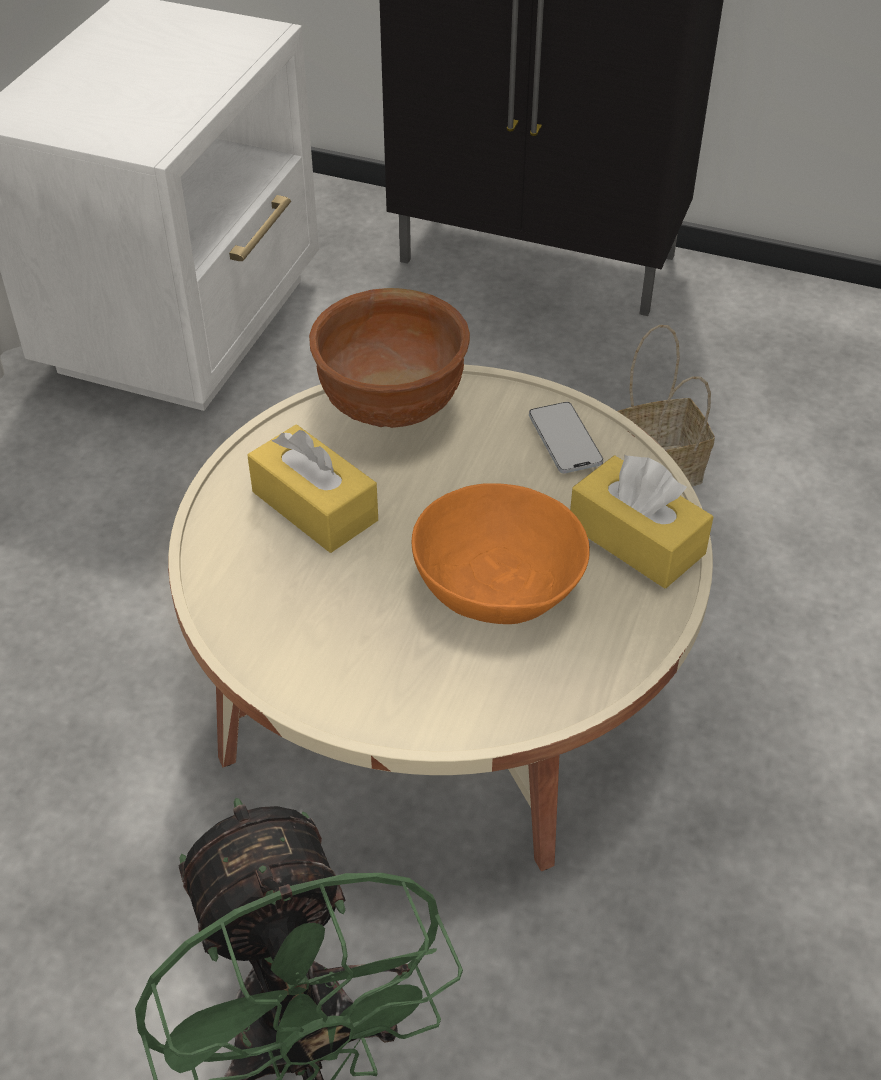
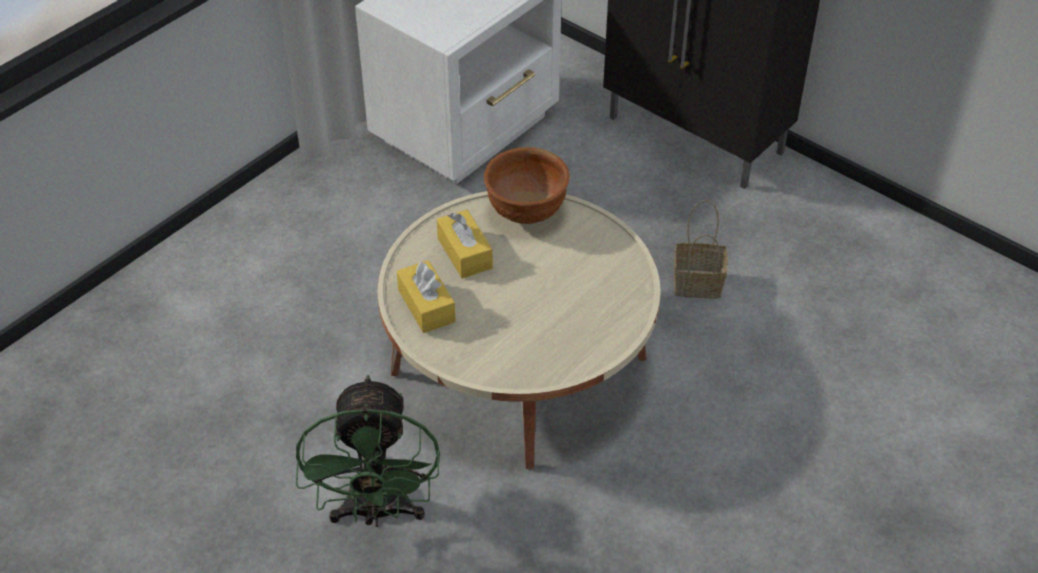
camera: 20 degrees right, 0 degrees up
orange bowl [412,483,590,624] -> none
phone [529,402,603,473] -> none
yellow tissue box [570,454,713,588] -> yellow tissue box moved to [397,260,456,333]

